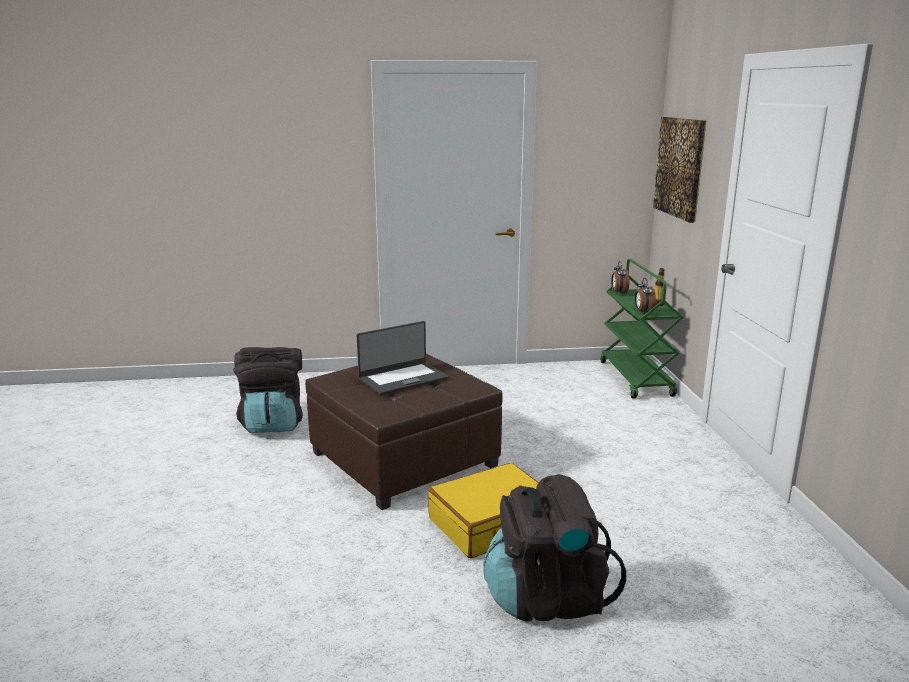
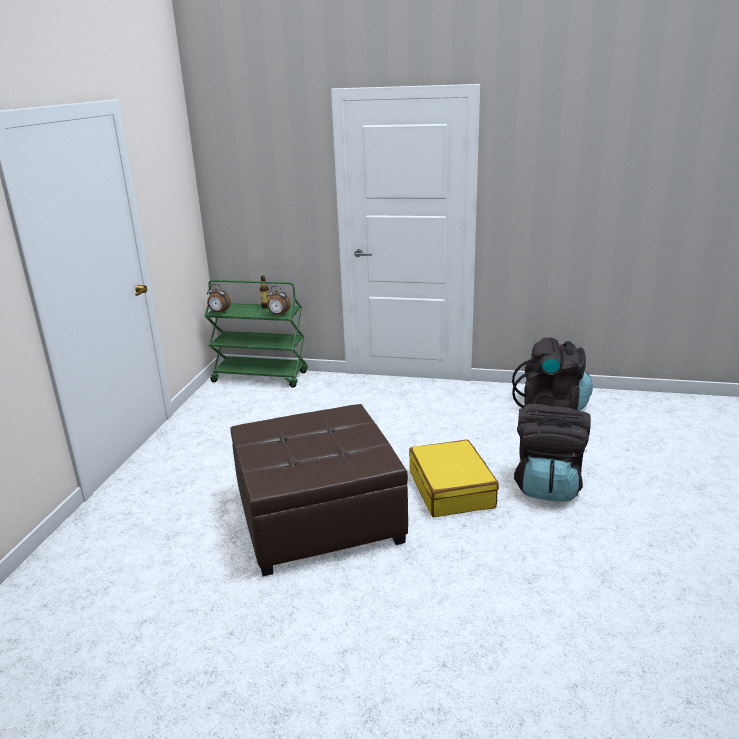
camera: 70 degrees left, 5 degrees up
black backpack [233,347,303,433] -> black backpack moved to [512,337,593,411]
laptop [357,321,449,395] -> none
picture [653,117,706,223] -> none

